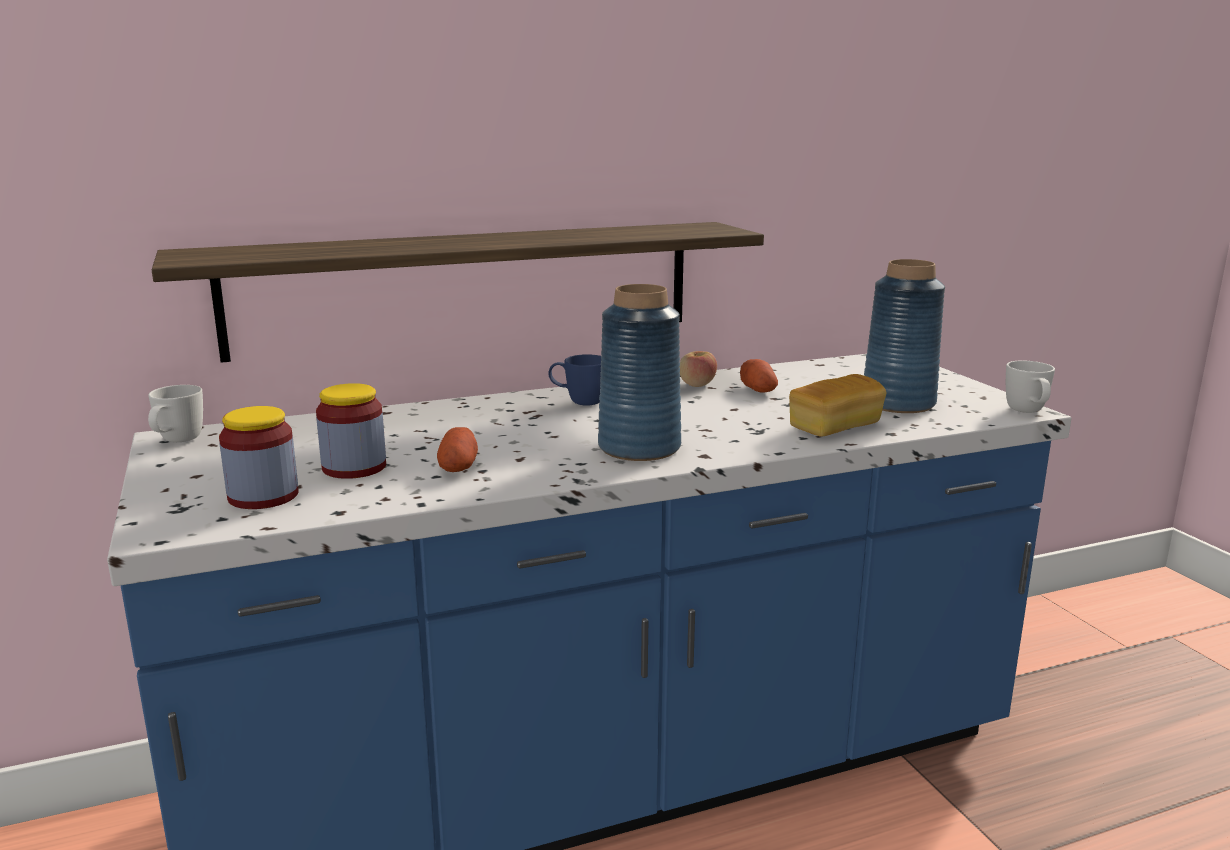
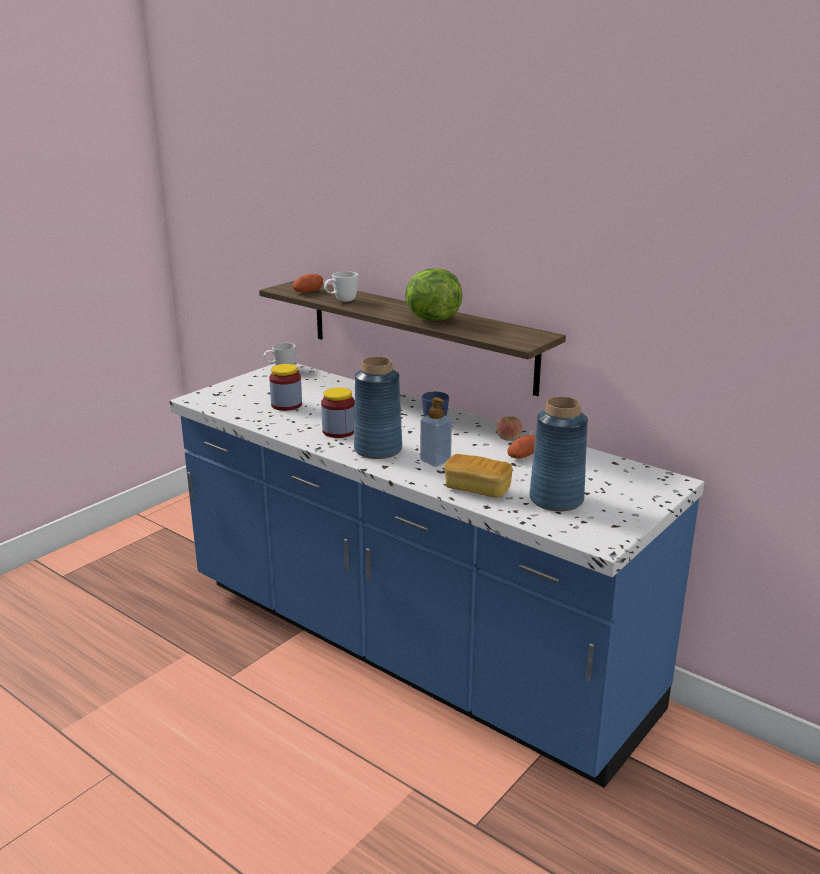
camera: 60 degrees right, 5 degrees up
jar [219,406,298,509] -> jar moved to [321,387,355,438]
potato [437,427,478,472] -> potato moved to [292,274,323,292]
white mug [1006,361,1055,413] -> white mug moved to [324,271,358,302]
none -> lettuce [405,268,462,321]
none -> soap dispenser [420,397,452,467]

